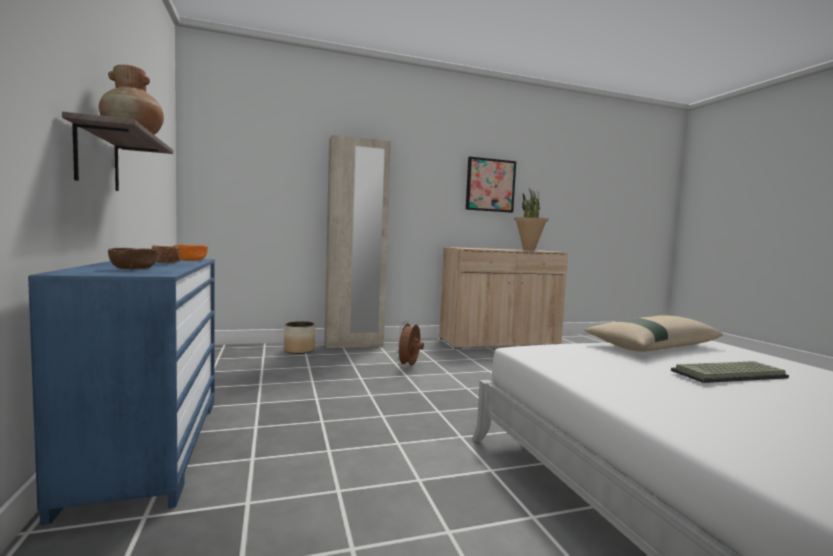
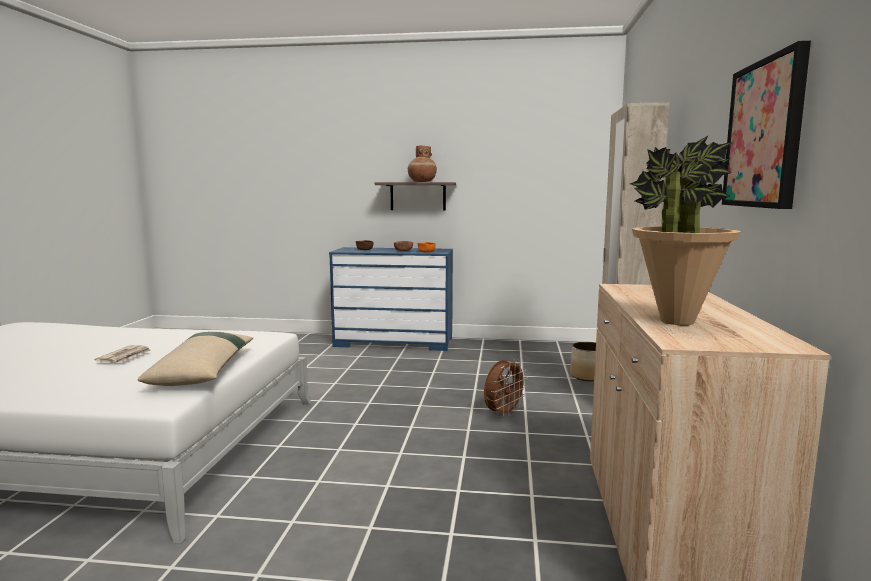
camera: 115 degrees right, 5 degrees up
brown fan [395,321,424,367] -> brown fan turned 90 degrees clockwise [484,359,528,418]
keyboard [671,361,789,383] -> newspaper [95,345,151,363]

